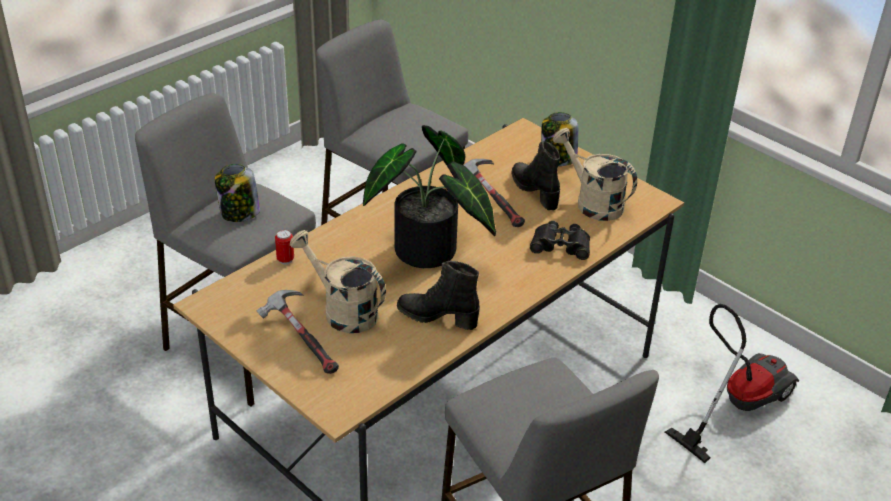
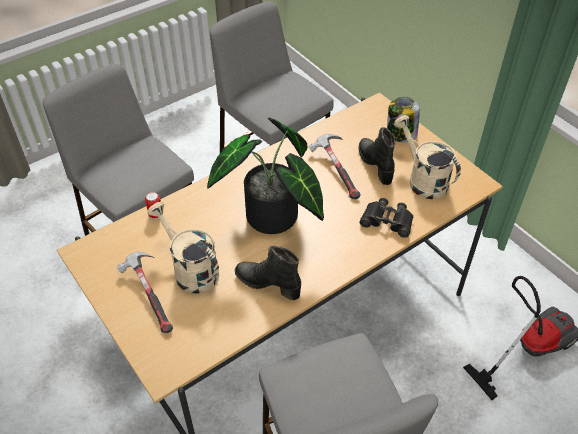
camera: 10 degrees right, 10 degrees up
jar [215,164,260,222] -> none

